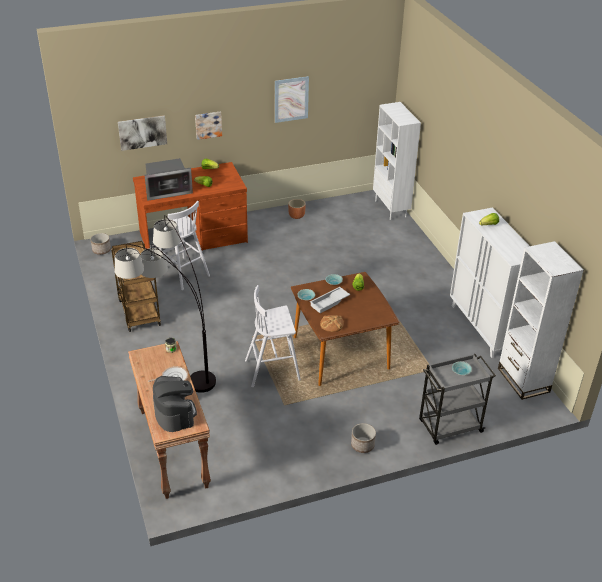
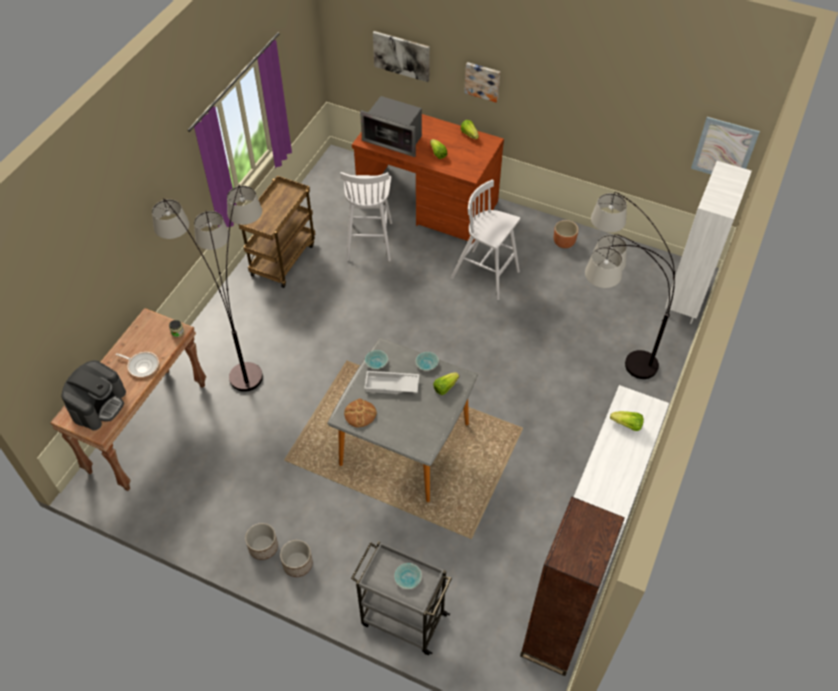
camera: 45 degrees right, 15 degrees up
planter [90,233,111,255] -> planter moved to [245,523,278,560]
white stool [245,285,301,387] -> white stool moved to [451,179,520,300]
picture [275,76,309,123] -> picture moved to [691,117,760,174]
brown dining table [291,272,400,386] -> grey dining table [327,338,478,502]
white bookcase [498,241,584,400] -> brown bookcase [520,497,625,676]
none -> floor lamp [585,192,675,379]

